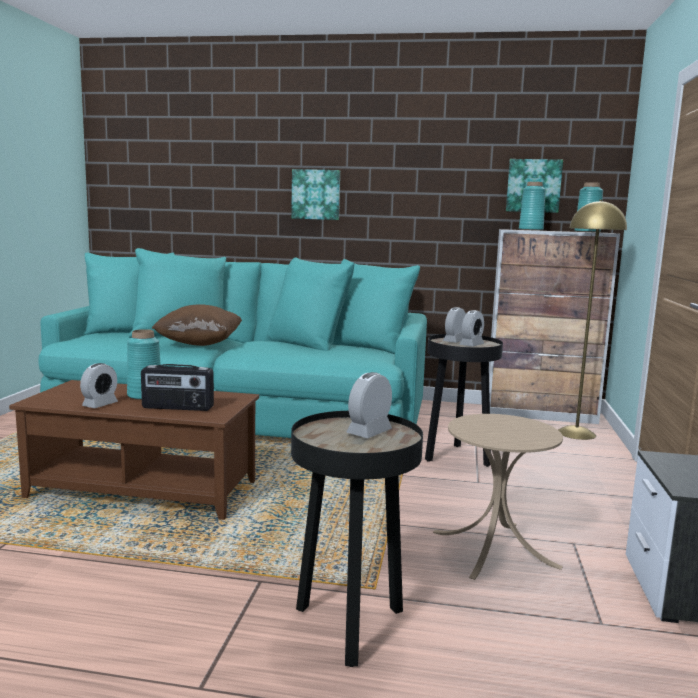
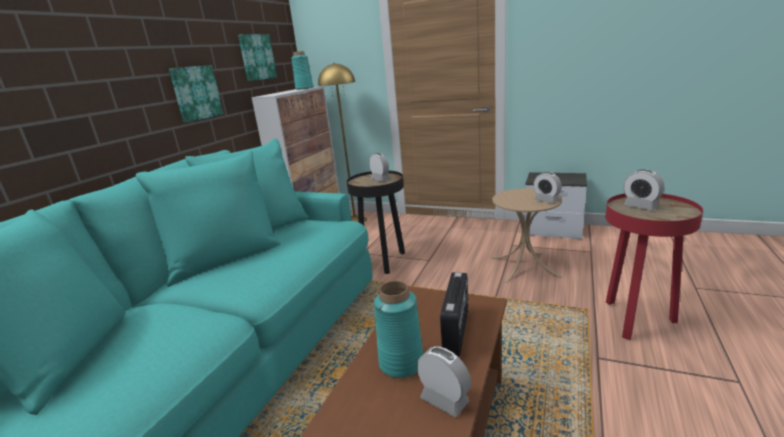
camera: 75 degrees left, 10 degrees up
brown pillow [152,305,242,346] -> none
picture [291,169,340,220] -> picture moved to [169,65,224,122]
black side table [291,411,423,667] -> red side table [605,194,703,340]
alarm clock [443,307,466,343] -> alarm clock moved to [533,172,562,203]
turquoise vase [519,182,546,231] -> none

